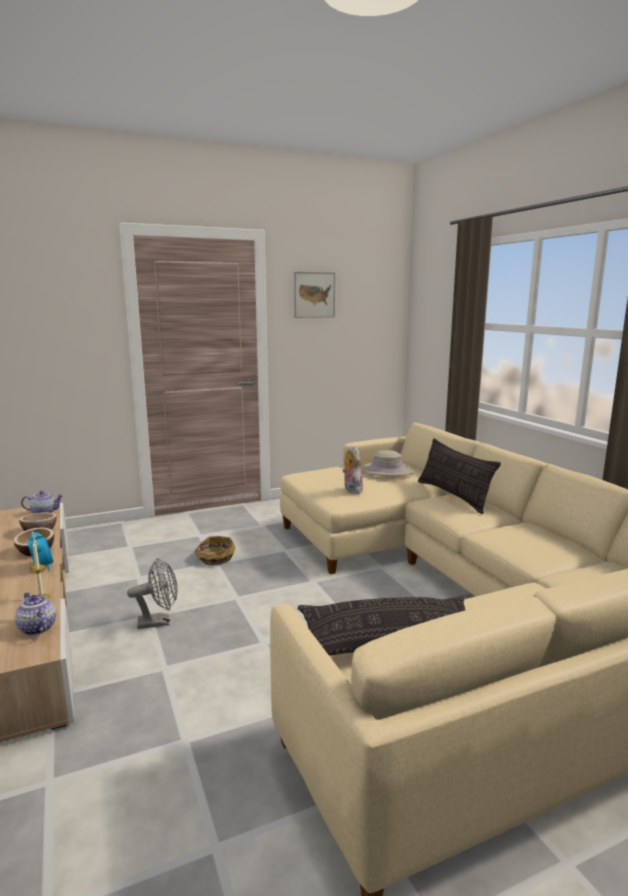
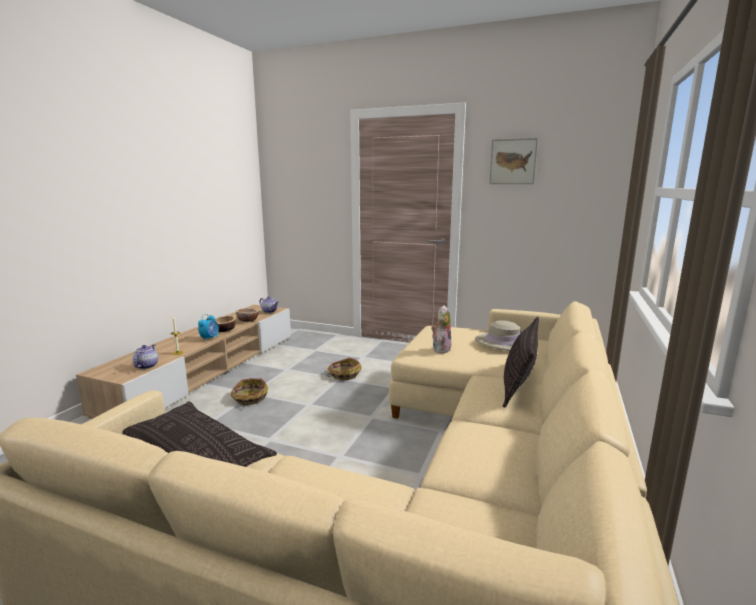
camera: 45 degrees right, 0 degrees up
grey fan [127,558,178,629] -> basket [230,378,268,405]

